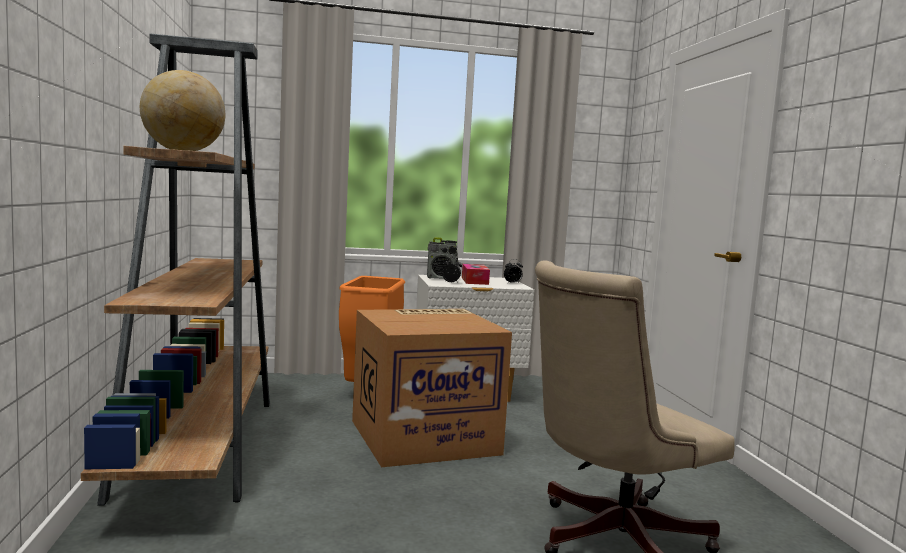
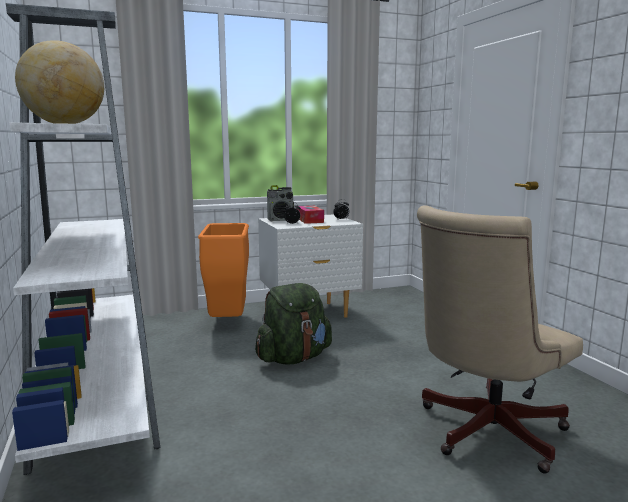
camera: 10 degrees left, 5 degrees up
brown bookcase [81,34,270,506] -> white bookcase [6,3,160,475]
cardboard box [352,309,512,467] -> green backpack [255,283,332,365]

